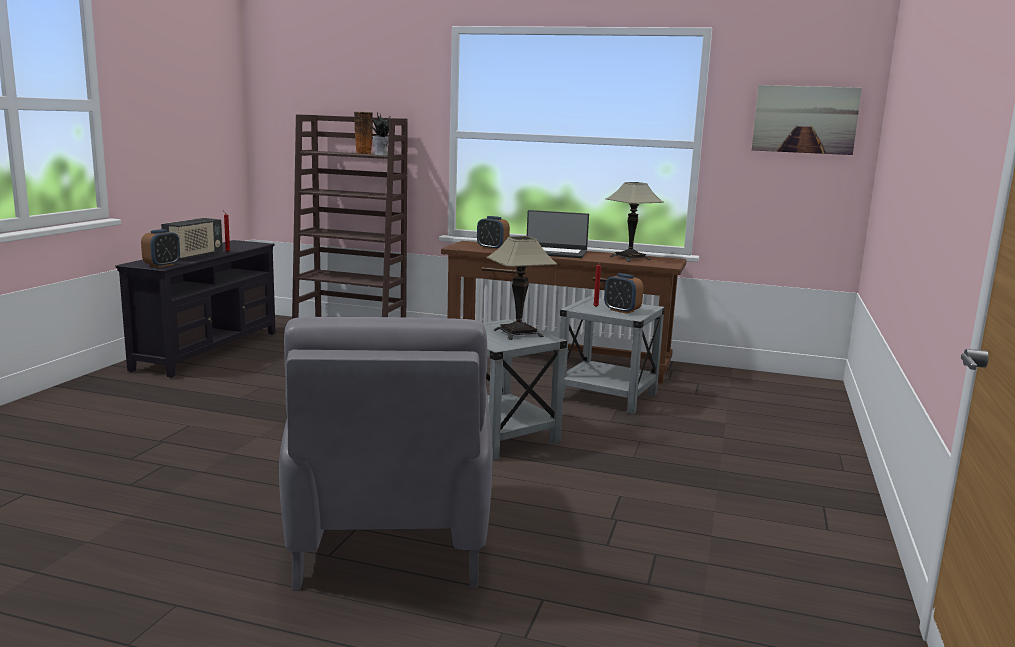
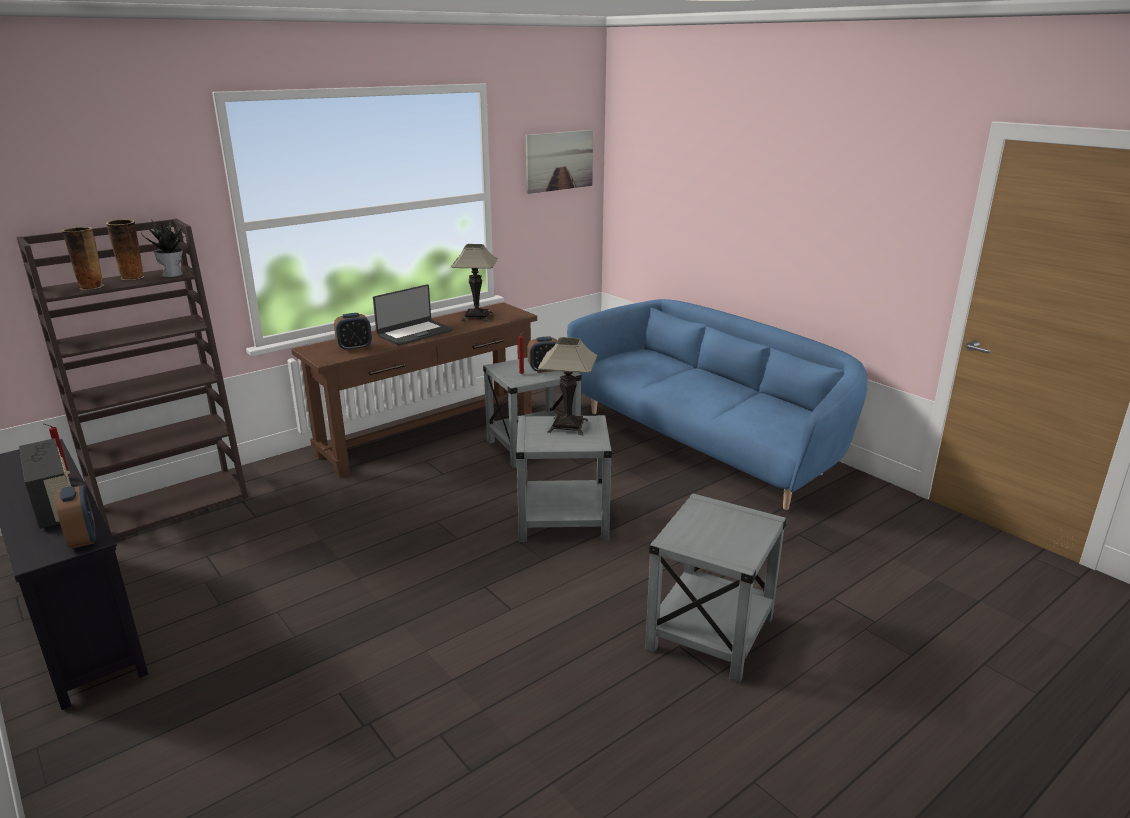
camera: 55 degrees left, 10 degrees up
grey armchair [279,317,493,591] -> grey side table [645,493,786,683]
none -> vase [62,227,104,290]
none -> blue sofa [567,299,867,510]

